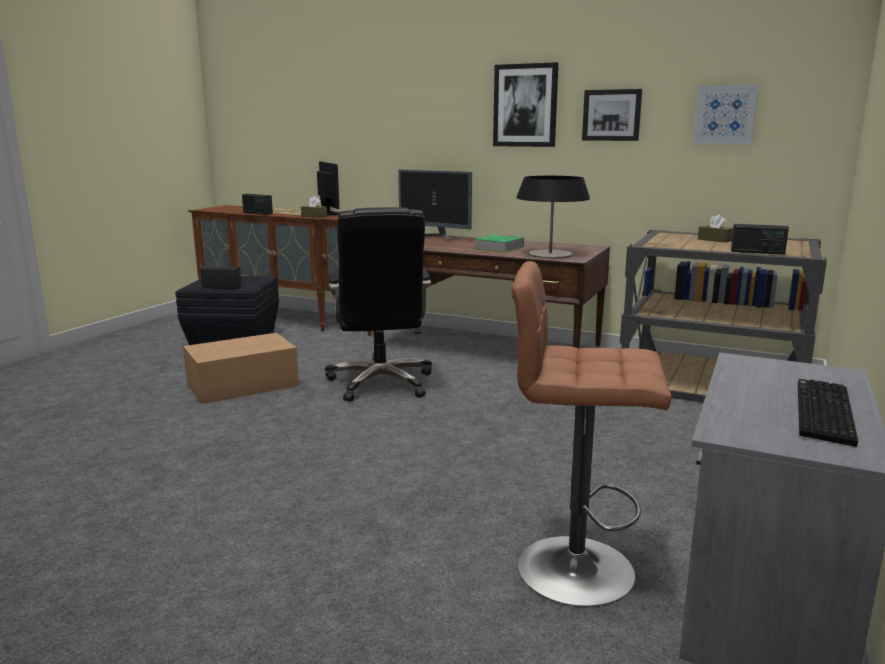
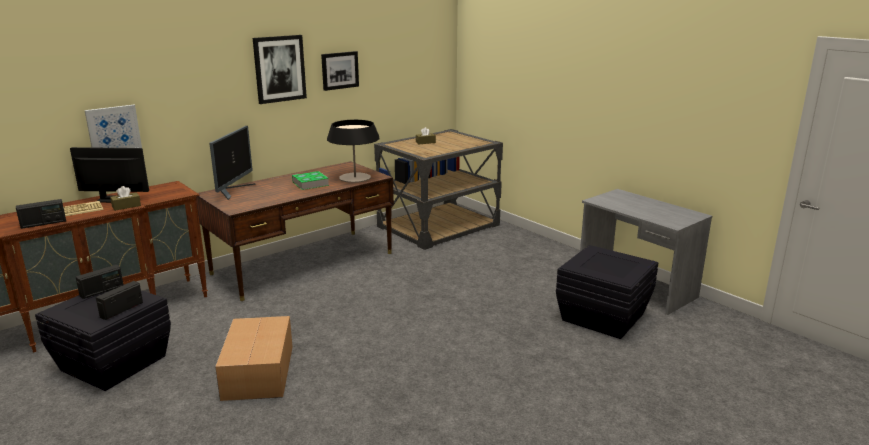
camera: 65 degrees left, 5 degrees up
black office chair [325,207,432,402] -> none
monitor [398,169,472,242] -> monitor turned 45 degrees counterclockwise [209,126,255,200]
brown stool [511,261,672,606] -> black storage box [556,245,659,339]
picture [693,84,759,144] -> picture moved to [84,105,142,148]
radio [731,224,789,255] -> radio moved to [76,265,123,299]
keyboard [798,379,858,447] -> none

